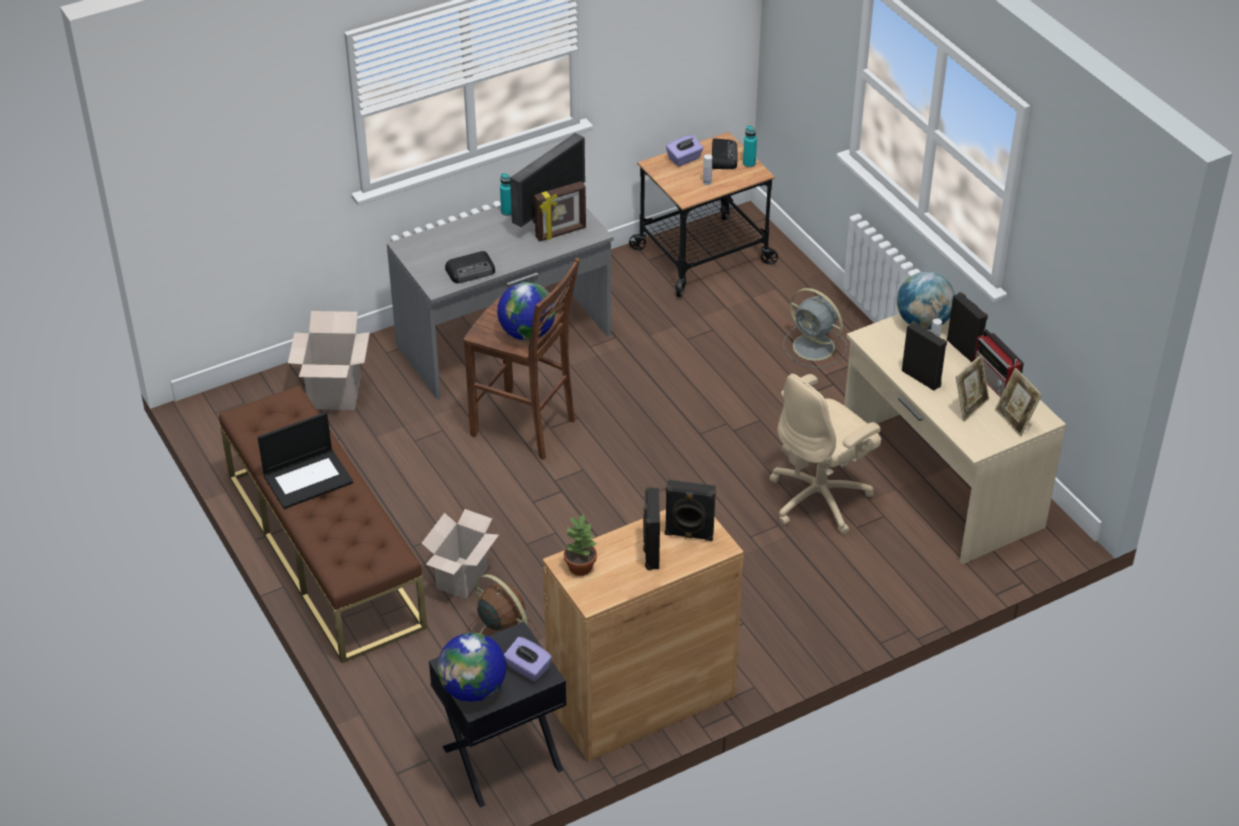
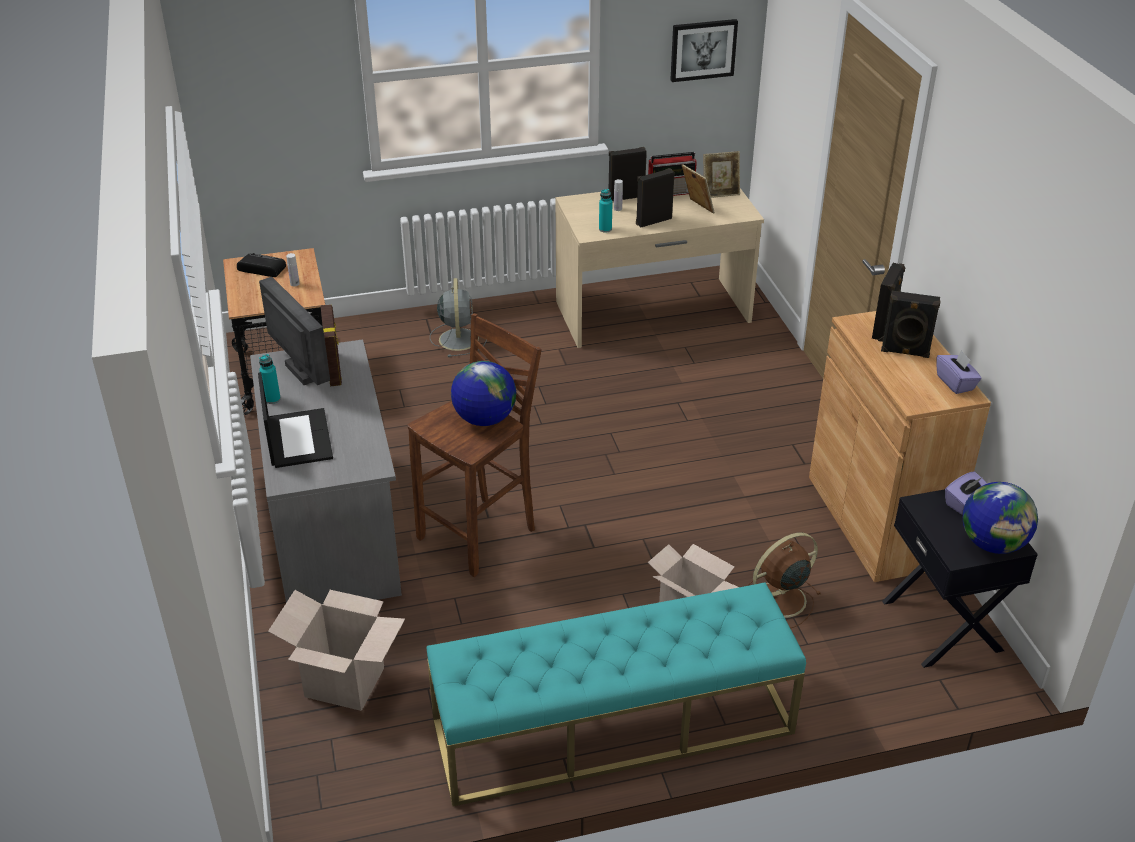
camera: 75 degrees left, 5 degrees down
brown bench [219,385,427,663] -> turquoise bench [426,582,806,806]
laptop [258,412,353,509] -> laptop moved to [258,372,333,468]
radio [445,251,495,283] -> none
potted plant [564,514,597,576] -> none
purple tissue box [666,135,704,166] -> purple tissue box moved to [937,350,982,394]
turquoise bottle [743,125,757,167] -> turquoise bottle moved to [599,189,613,232]
beige office chair [769,374,881,534] -> none
grey fan [783,288,847,368] -> grey fan turned 60 degrees counterclockwise [430,278,487,357]
globe [897,272,955,330] -> none
none -> picture [670,19,738,82]

